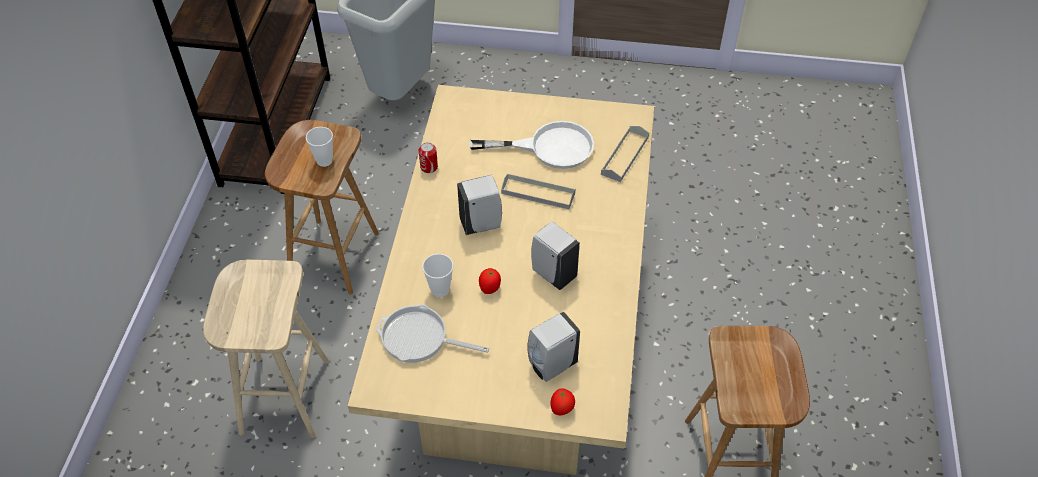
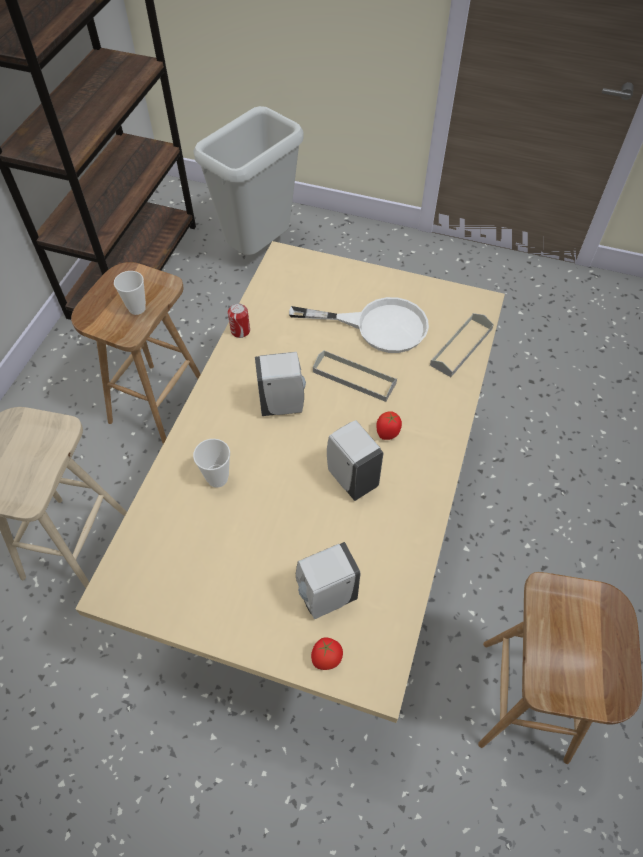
camera: 10 degrees right, 5 degrees up
frying pan [376,304,489,363] -> none
tomato [479,268,501,294] -> tomato moved to [377,411,402,440]

